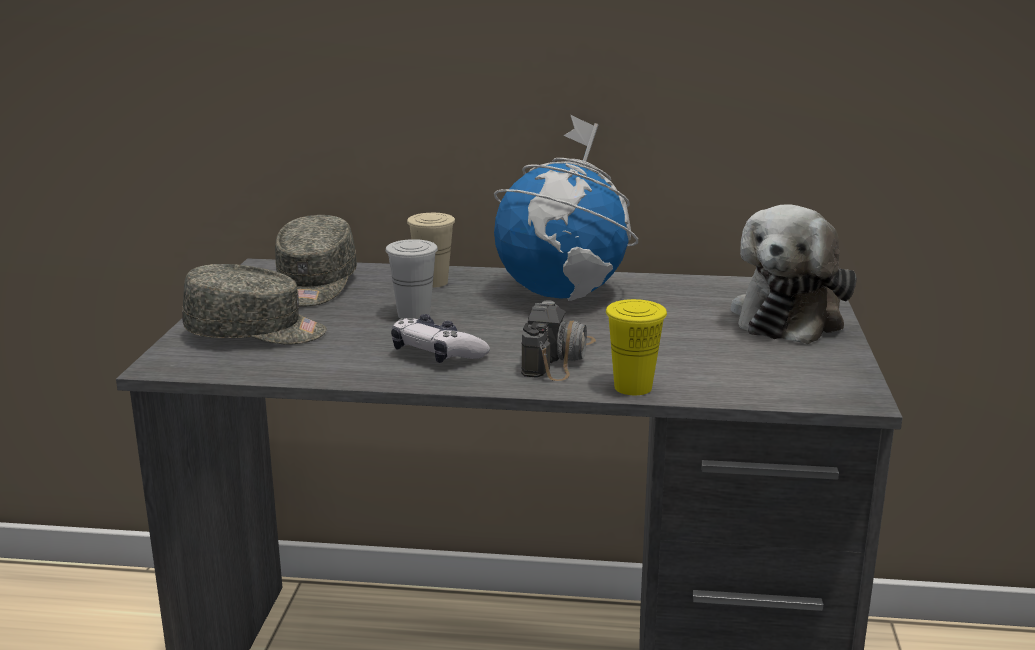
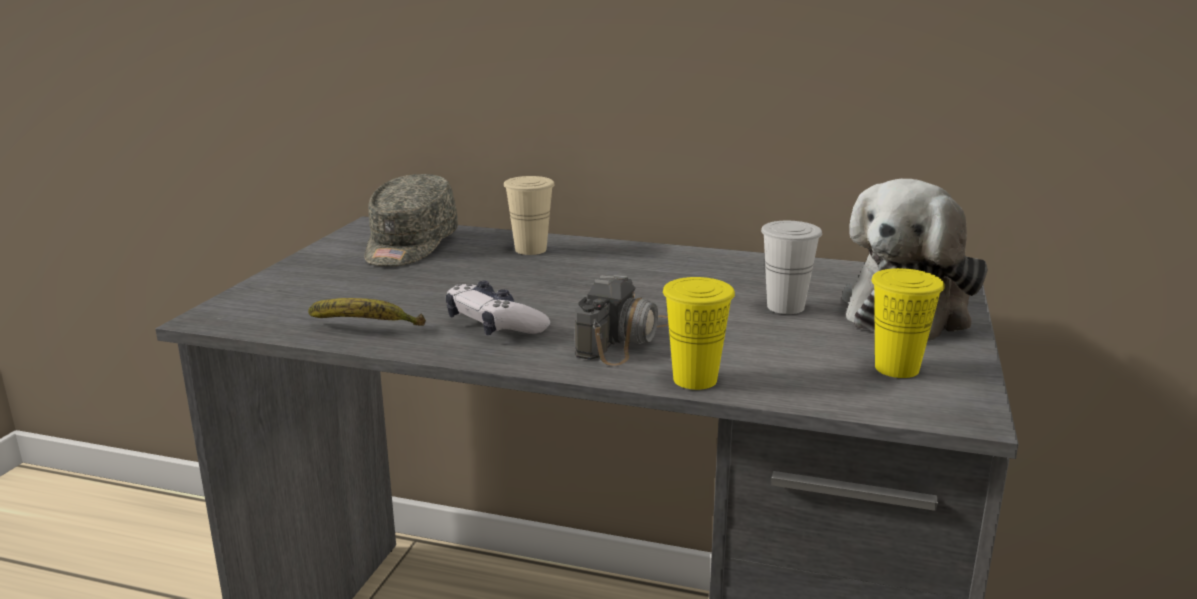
camera: 10 degrees right, 0 degrees up
grey cap [182,264,327,344] -> none
white cup [386,239,438,319] -> white cup moved to [761,221,822,314]
globe [494,115,638,301] -> none
none -> banana [308,298,426,326]
none -> yellow cup [872,268,945,378]

